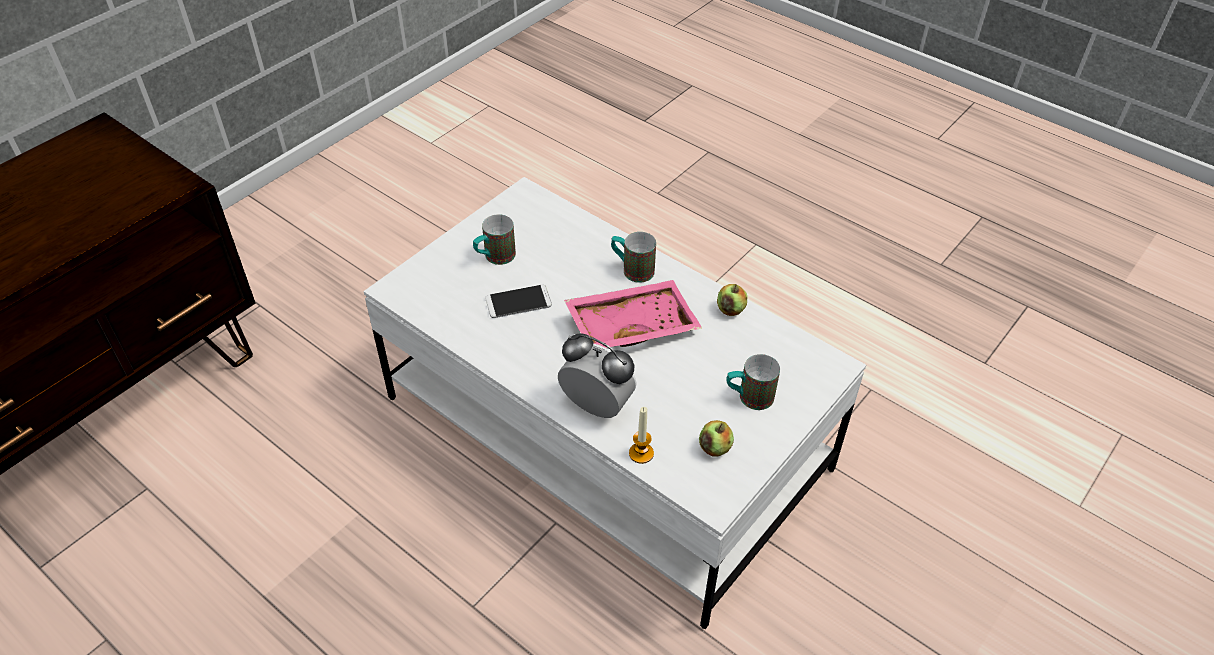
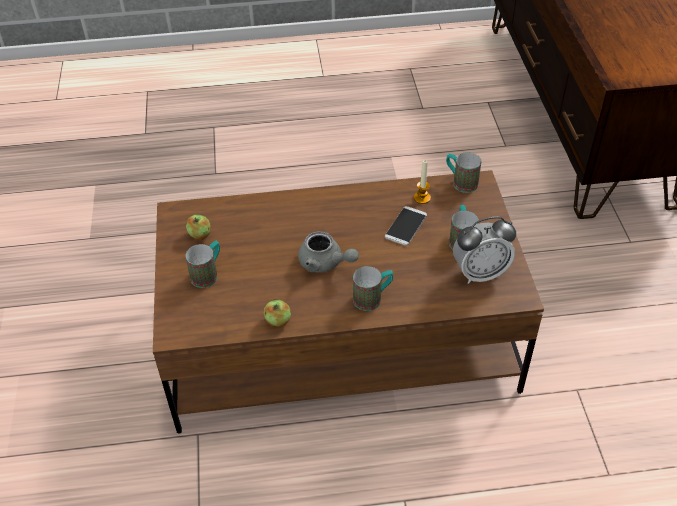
camera: 135 degrees right, 0 degrees up
white coffee table [363,177,866,629] -> brown coffee table [153,170,544,433]
alarm clock [558,333,637,418] -> alarm clock moved to [453,217,516,284]
pink tray [564,280,703,348] -> grey teapot [298,231,359,273]
candle [629,407,654,464] -> candle moved to [414,160,431,204]
none -> mug [446,152,481,193]

